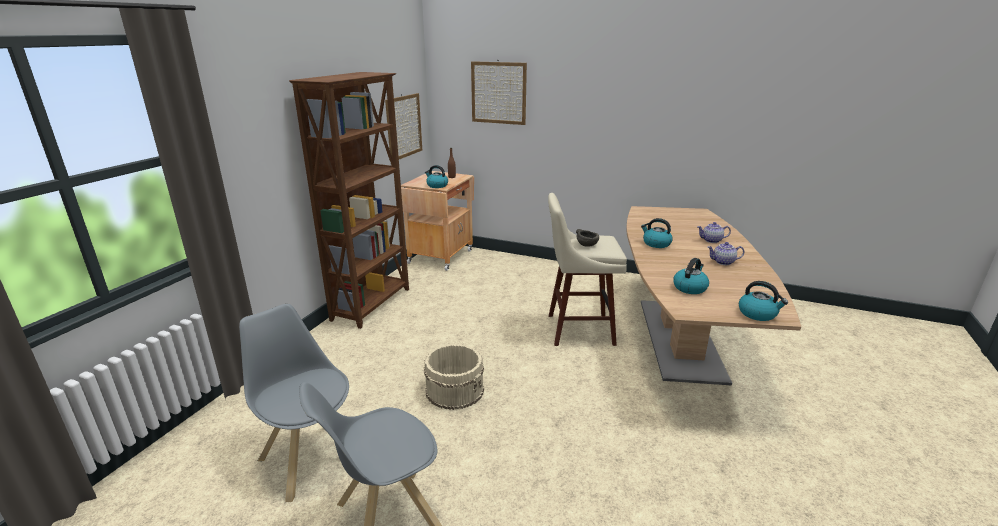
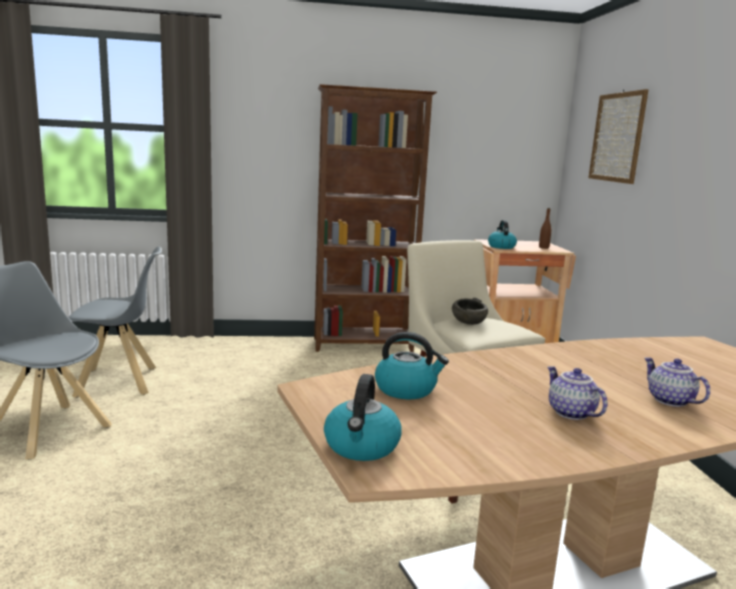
camera: 60 degrees right, 10 degrees down
grey chair [239,304,349,502] -> grey chair turned 60 degrees clockwise [68,247,162,398]
picture [385,93,422,159] -> none
beige bucket [424,344,484,410] -> none
kettle [641,218,673,248] -> none

